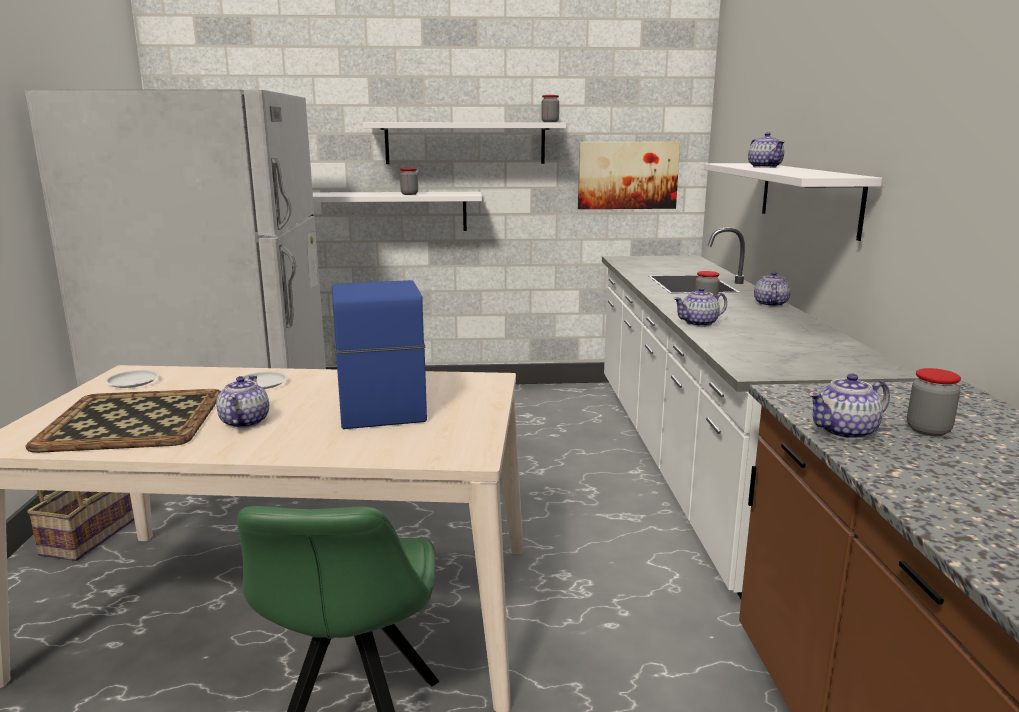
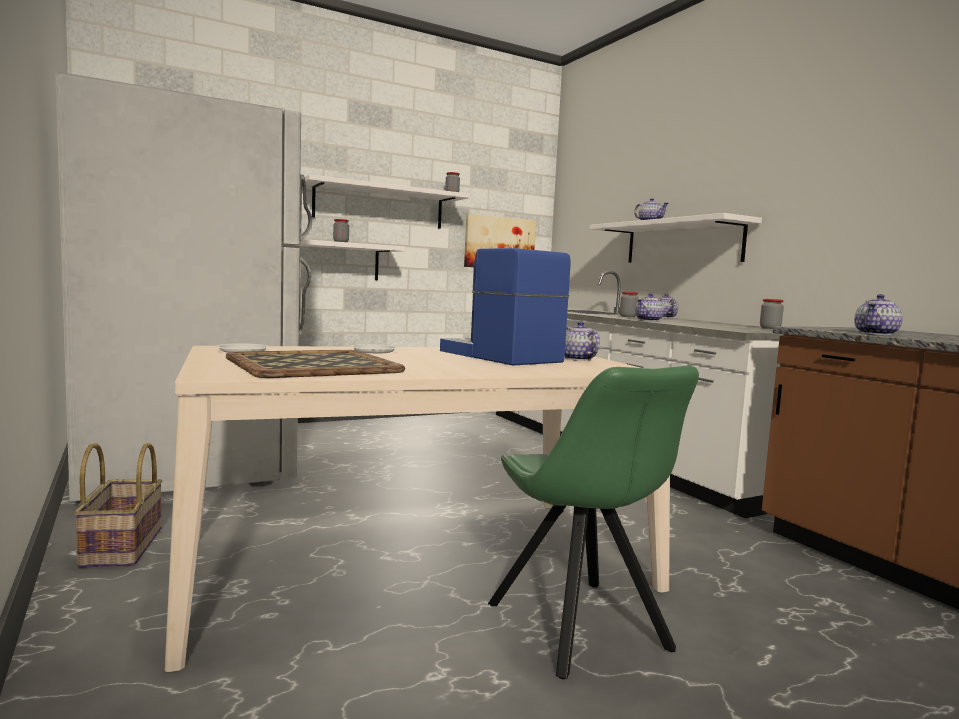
camera: 25 degrees left, 10 degrees down
teapot [216,375,269,428] -> teapot moved to [565,321,600,361]
jar [907,368,961,436] -> jar moved to [760,299,784,329]

